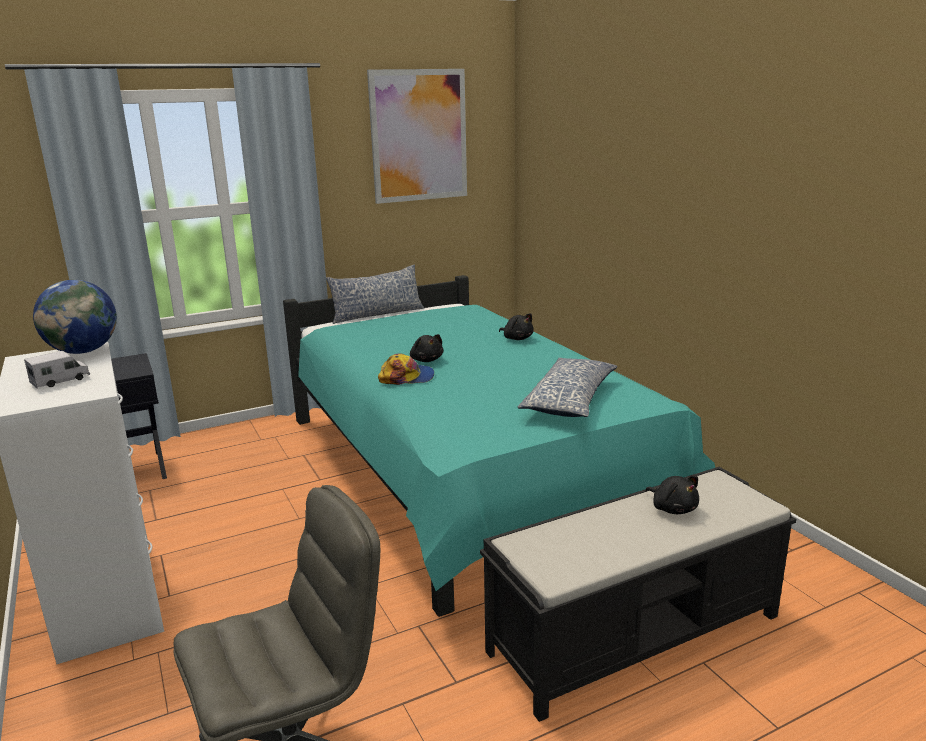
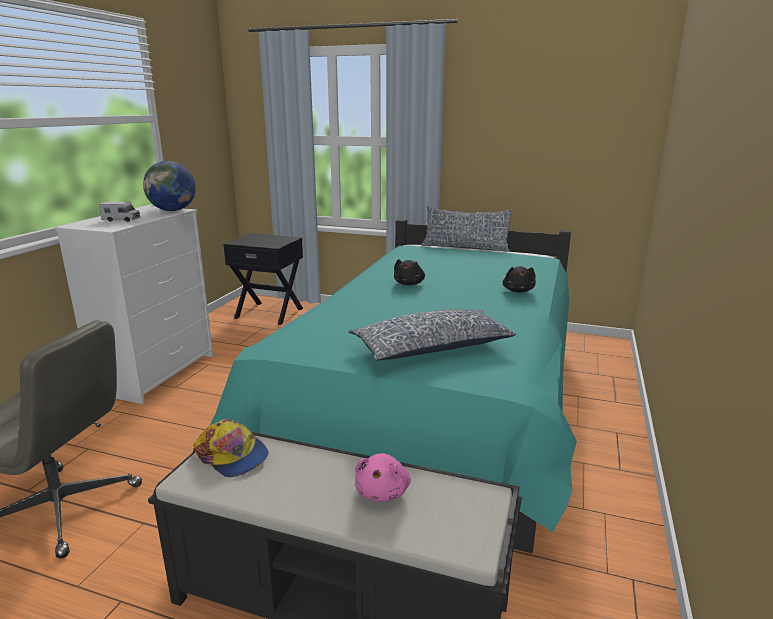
camera: 45 degrees right, 0 degrees up
picture [367,69,467,204] -> none
cap [378,353,434,385] -> cap moved to [193,419,269,477]
black plush toy [645,476,699,514] -> pink plush toy [355,453,411,502]

